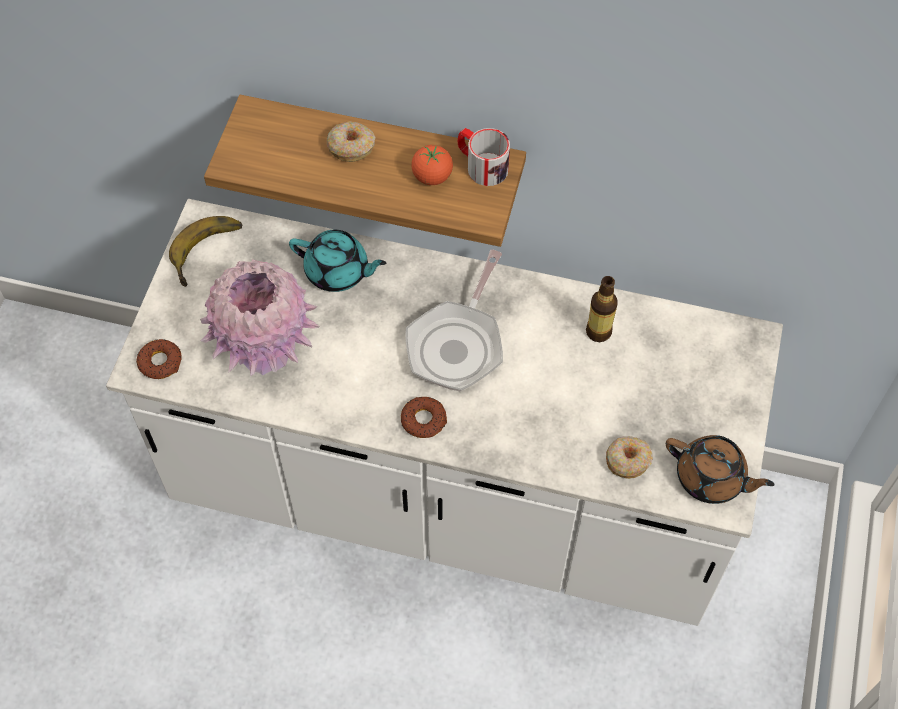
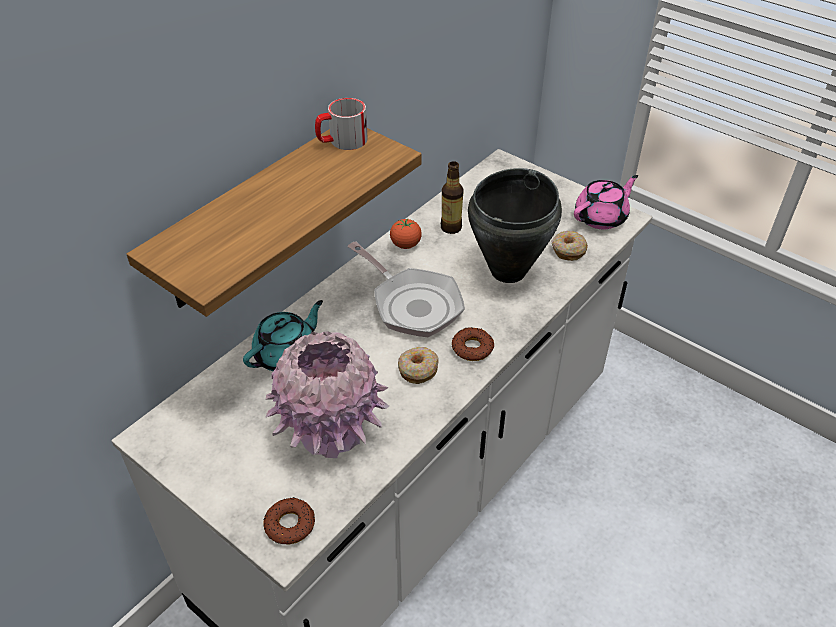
camera: 65 degrees left, 15 degrees down
banana [169,216,242,287] -> none
donut [327,121,375,162] -> donut moved to [398,347,439,384]
tomato [411,145,453,185] -> tomato moved to [390,218,422,249]
brown teapot [666,435,775,504] -> pink teapot [574,175,638,229]
none -> black cooking pot [468,168,562,283]

